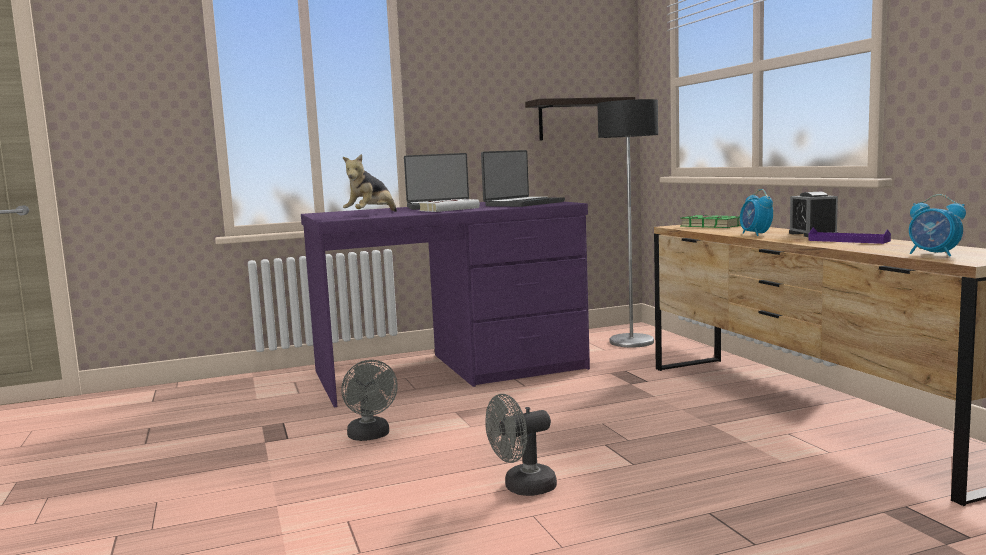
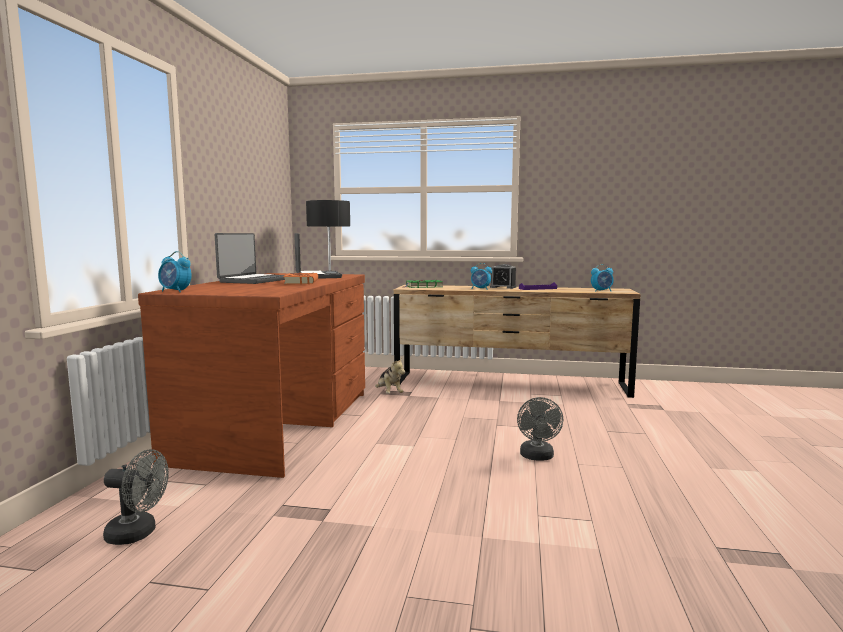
camera: 60 degrees left, 0 degrees up
purple desk [301,202,590,408] -> brown desk [138,273,365,478]
grey fan [341,360,398,441] -> grey fan moved to [103,449,169,545]
plush toy [343,154,397,212] -> plush toy moved to [375,358,405,394]
white book [418,199,481,212] -> orange book [283,273,318,284]
shelf [525,97,635,140] -> none
none -> alarm clock [158,251,192,292]

